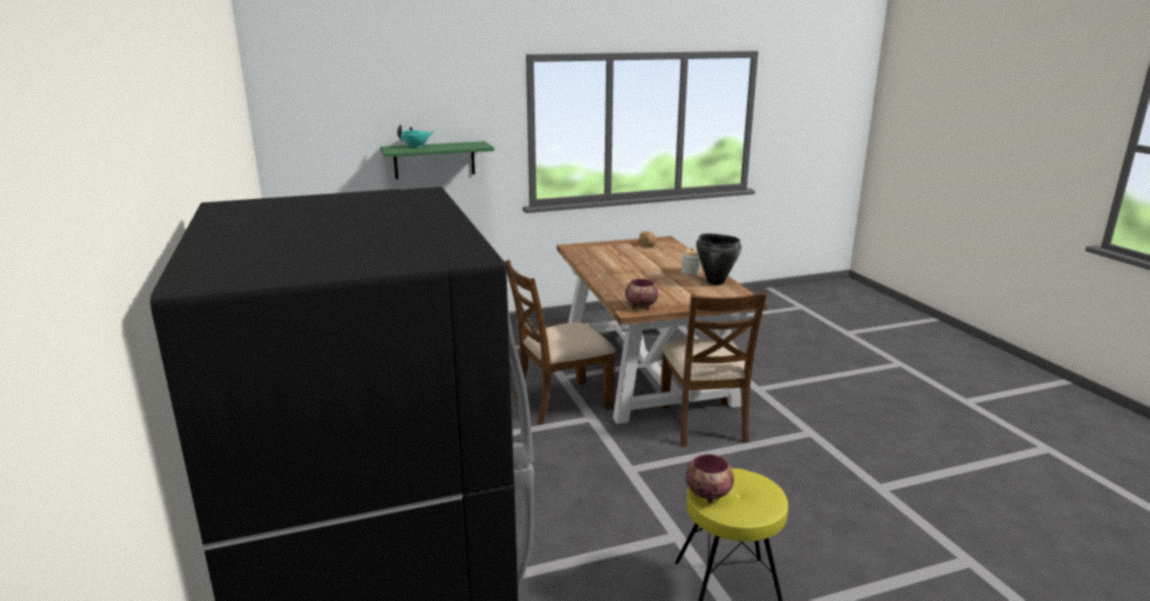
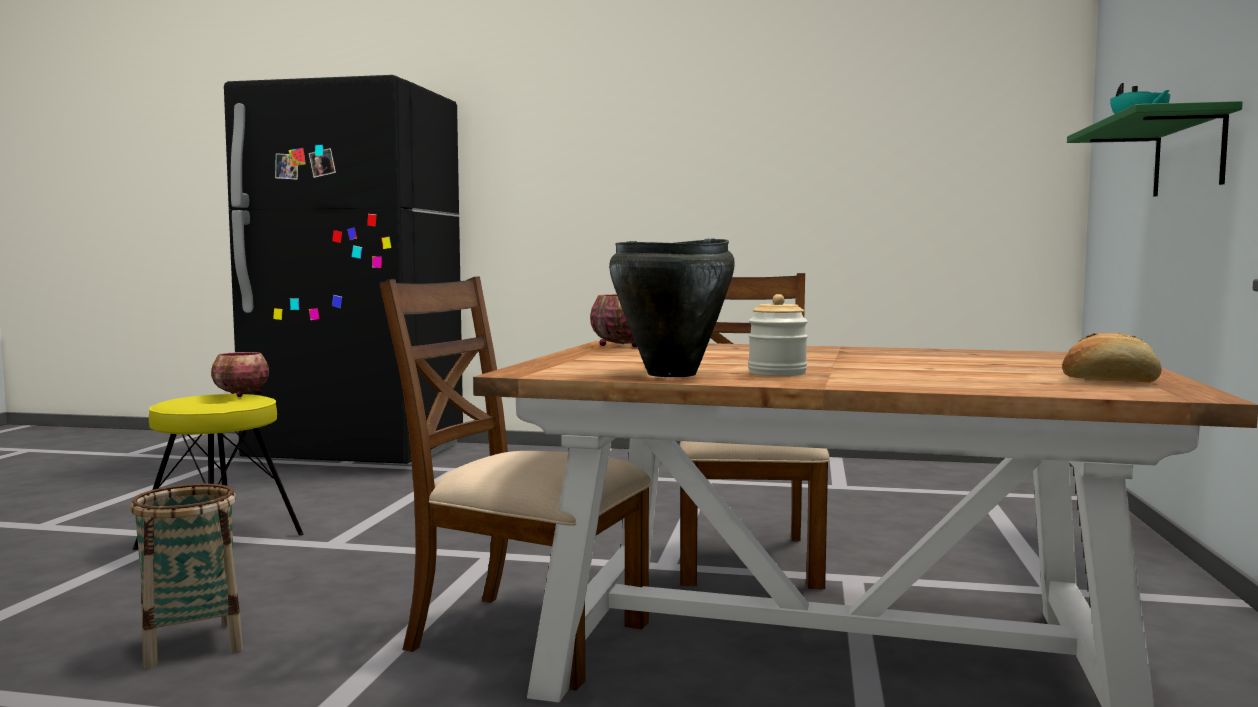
camera: 120 degrees right, 15 degrees down
none -> basket [130,484,243,669]

